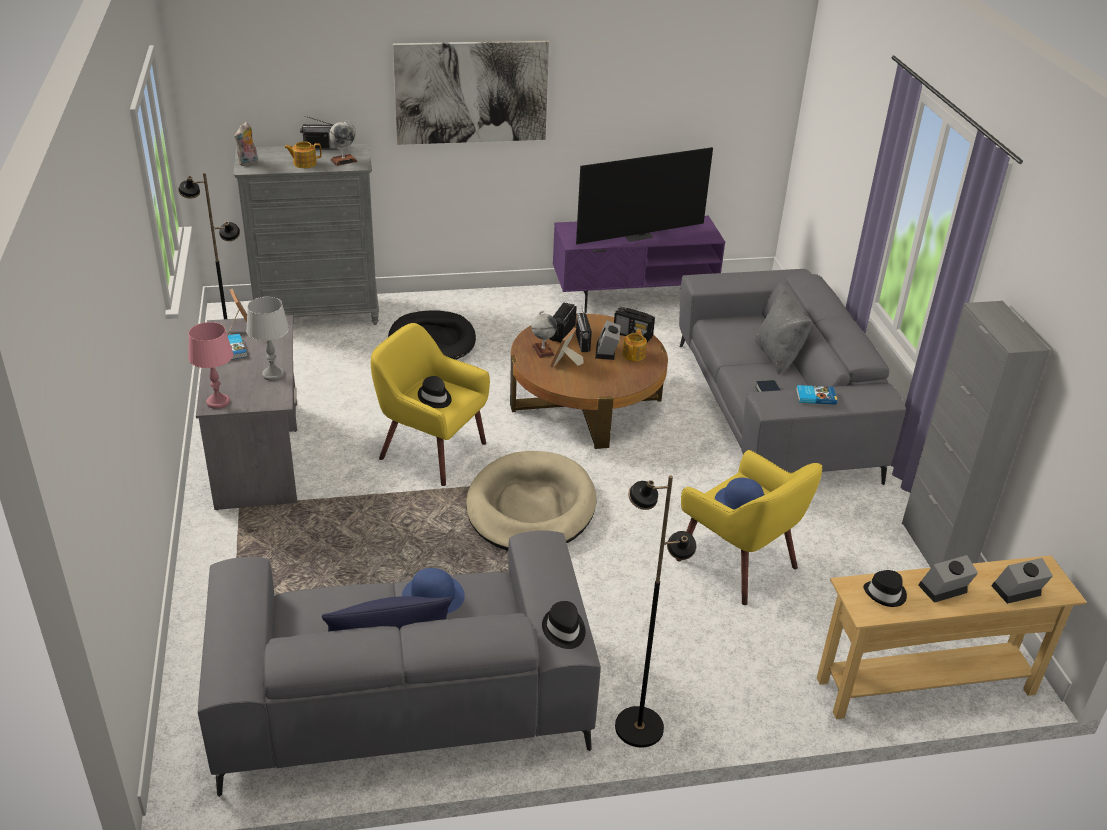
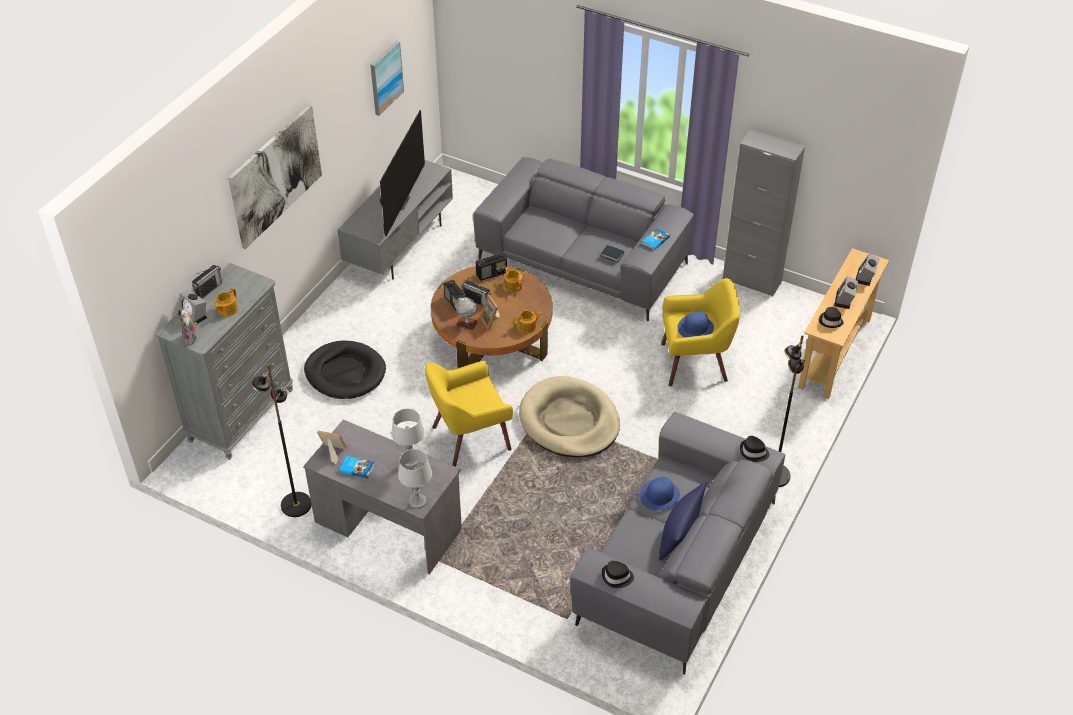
camera: 50 degrees left, 10 degrees up
pink table lamp [188,322,234,409] -> grey table lamp [398,449,432,509]
globe [329,121,358,166] -> none
black hat [418,376,452,408] -> black hat moved to [602,561,634,588]
purple tv stand [553,216,725,313] -> grey tv stand [337,160,453,279]
alarm clock [595,321,620,360] -> alarm clock moved to [178,290,207,324]
grey pillow [755,289,812,375] -> none
none -> picture [371,41,404,116]
none -> teapot [513,311,542,333]

